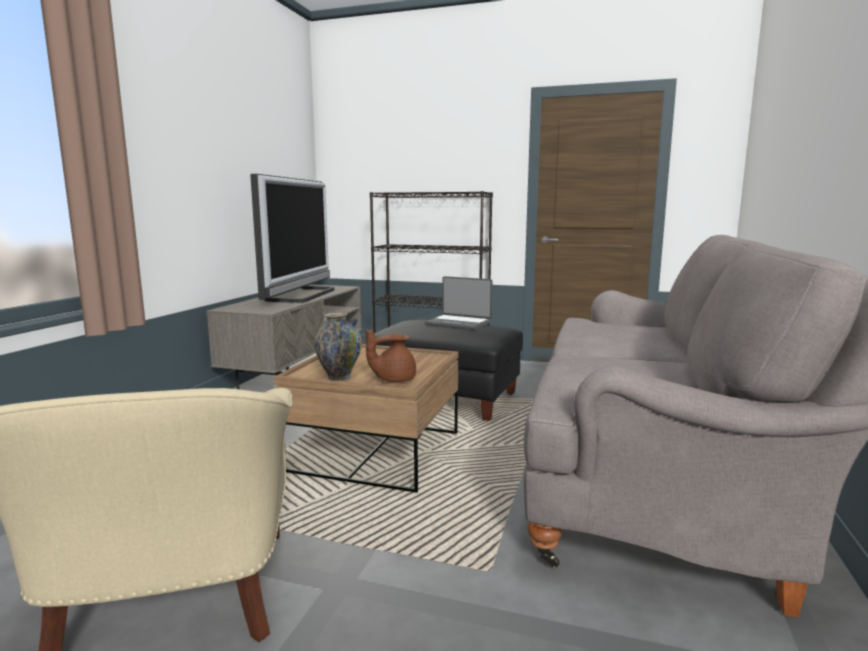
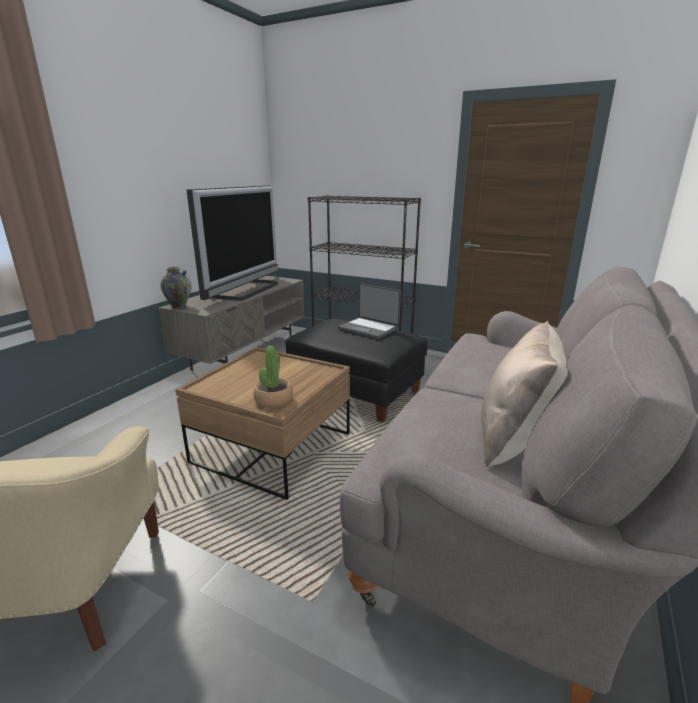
camera: 10 degrees right, 10 degrees up
vase [314,313,362,381] -> vase moved to [161,267,192,309]
brown teapot [366,329,416,382] -> potted plant [253,346,293,407]
none -> beige pillow [481,321,568,467]

